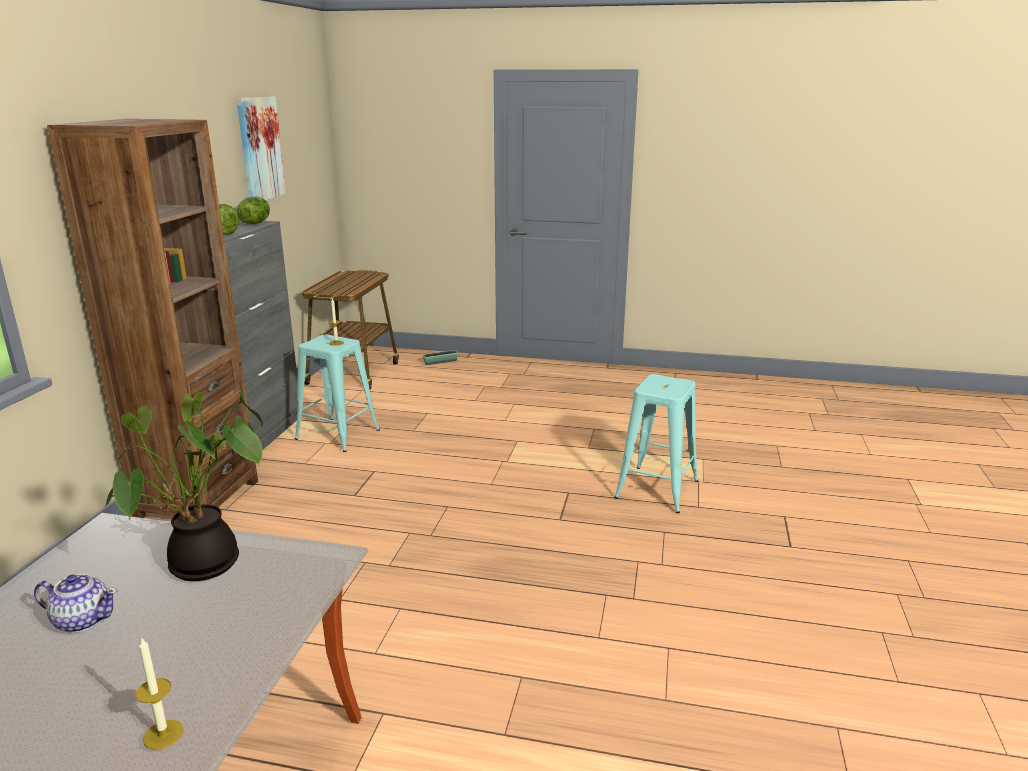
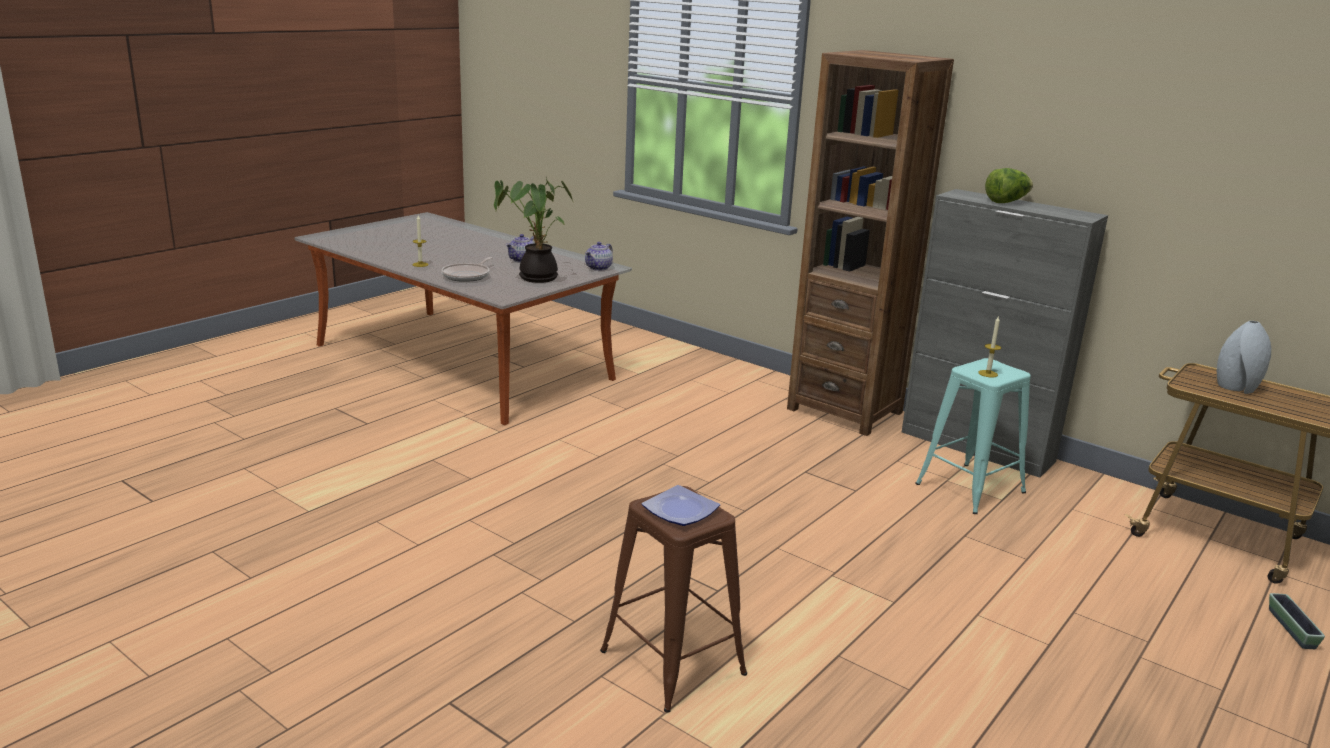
camera: 115 degrees right, 0 degrees up
picture [236,97,286,200] -> none
lettuce [237,197,270,224] -> none
turquoise stool [614,374,698,513] -> brown stool [600,486,747,713]
none -> frying pan [441,257,493,282]
none -> teapot [585,242,613,271]
none -> plate [642,485,720,526]
none -> grey vase [1217,321,1271,394]

